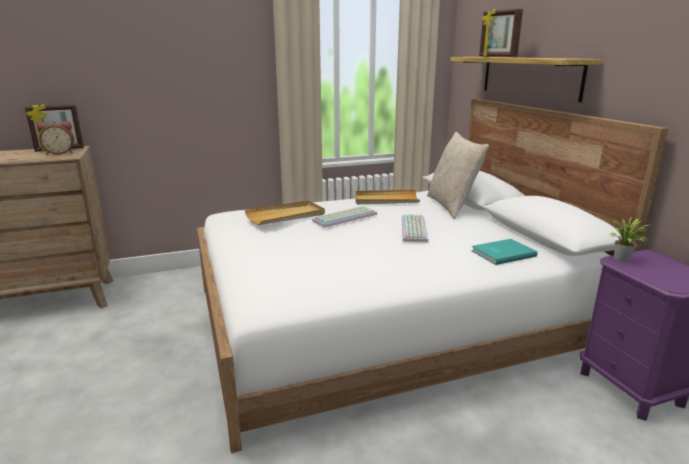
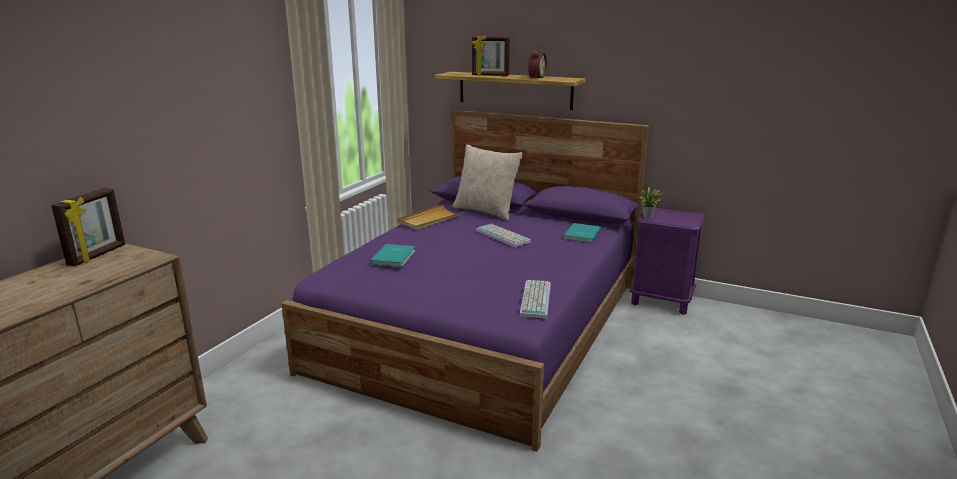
camera: 45 degrees left, 0 degrees up
alarm clock [37,121,74,155] -> alarm clock moved to [527,50,547,79]
white bed [197,99,669,453] -> purple bed [281,110,649,452]
beige tray [244,201,325,225] -> turquoise book [370,244,416,267]
keyboard [312,206,377,228] -> keyboard moved to [519,280,551,318]

